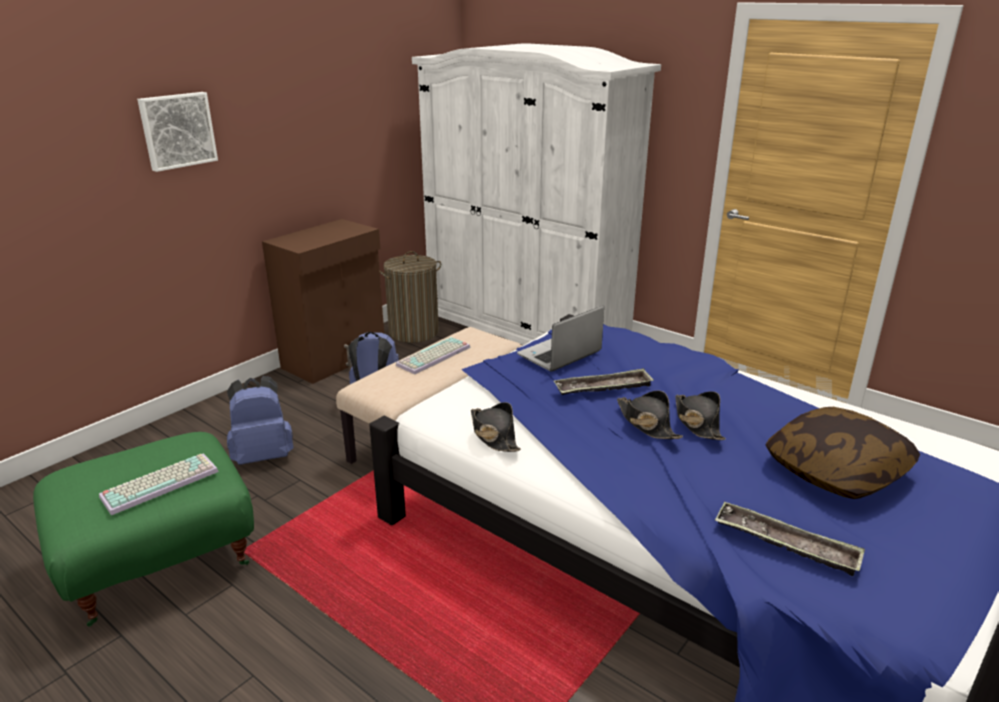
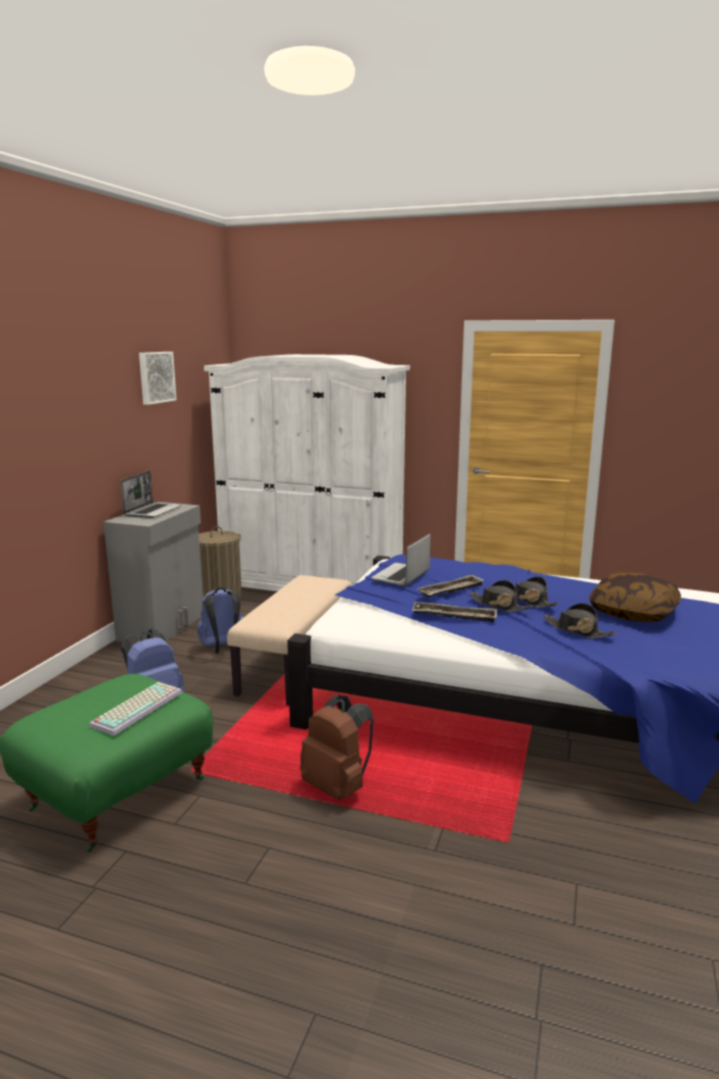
camera: 20 degrees left, 10 degrees down
picture [137,92,218,172] -> picture moved to [139,352,176,405]
brown cabinet [262,219,384,384] -> grey cabinet [103,502,203,642]
keyboard [396,337,470,374] -> none
black hat [471,402,521,452] -> black hat moved to [543,603,616,638]
tray [715,501,865,576] -> tray moved to [412,602,497,623]
none -> laptop [121,471,182,518]
none -> brown backpack [300,695,374,801]

